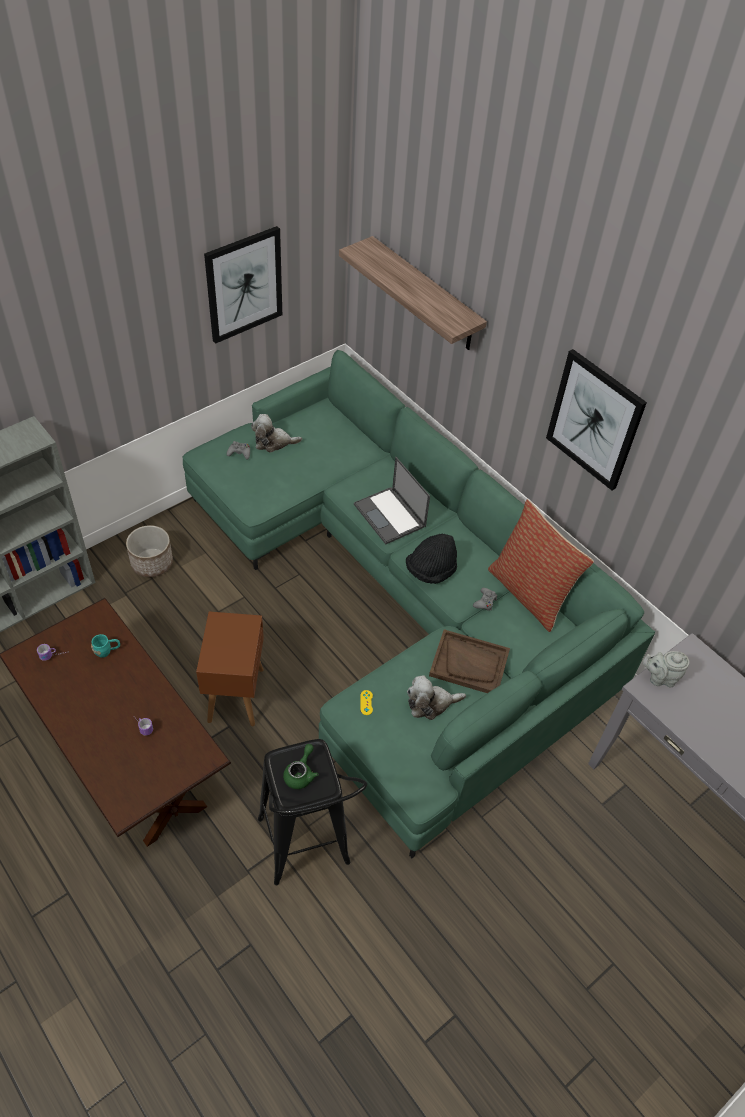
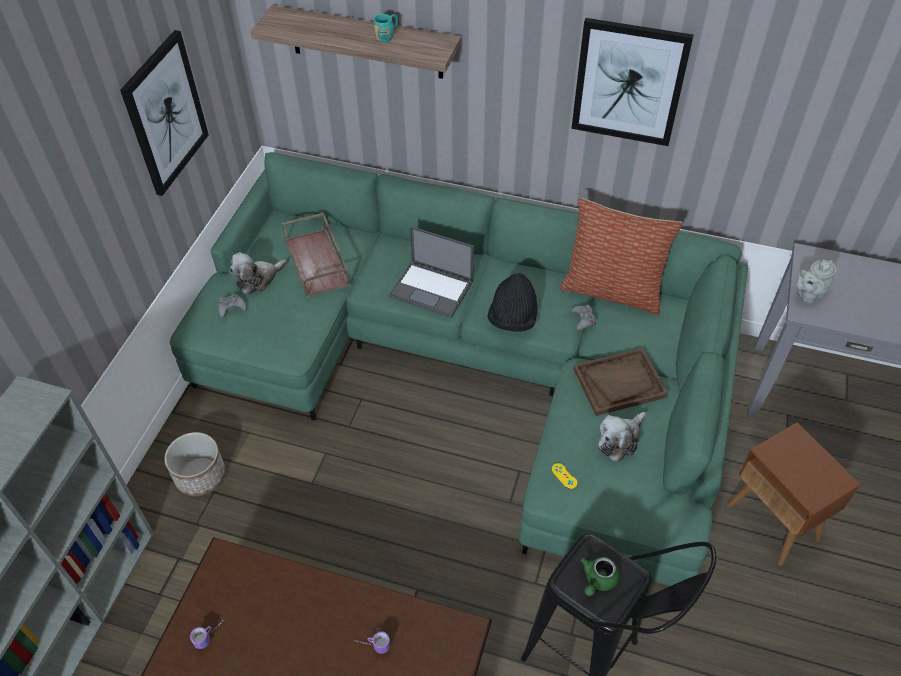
camera: 30 degrees left, 0 degrees up
turquoise mug [91,634,120,658] -> turquoise mug moved to [373,14,398,43]
brown side table [196,611,264,726] -> brown side table moved to [727,422,861,566]
green teapot [283,744,319,789] -> green teapot turned 135 degrees counterclockwise [580,557,620,596]
none -> brown tray [282,212,350,298]

